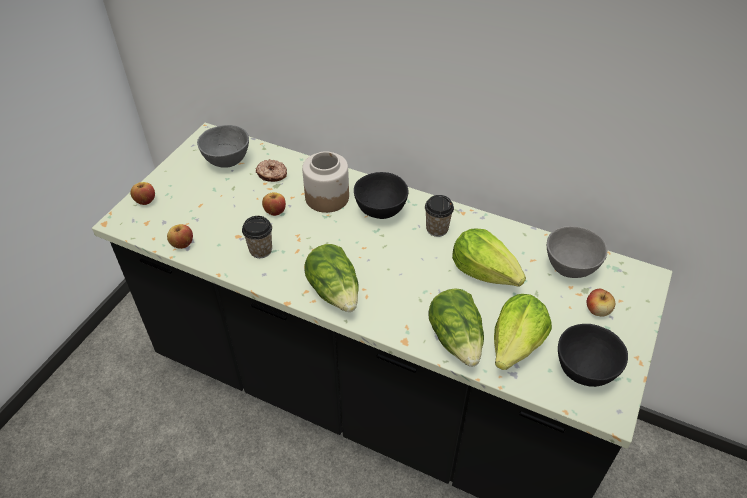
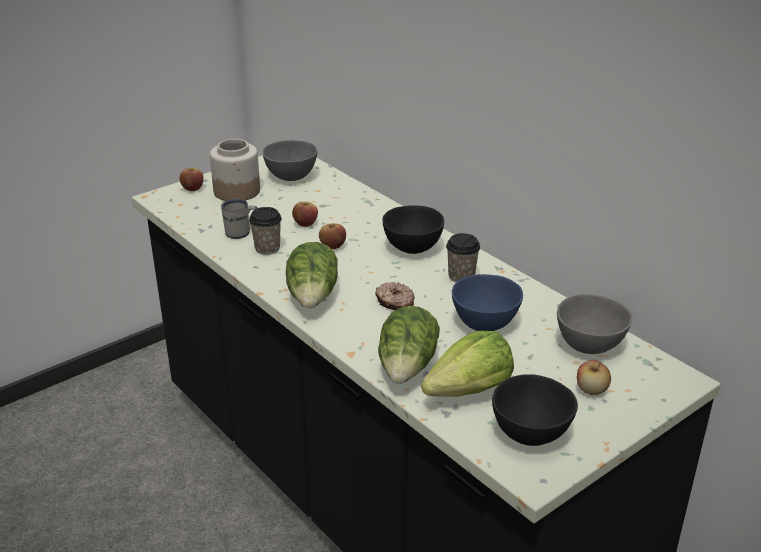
camera: 25 degrees right, 15 degrees down
apple [167,224,193,249] -> apple moved to [319,223,346,249]
donut [255,159,287,182] -> donut moved to [375,282,415,310]
jar [302,151,349,213] -> jar moved to [210,139,260,201]
lettuce [452,228,526,287] -> blue bowl [452,274,523,331]
none -> white mug [221,199,257,239]

